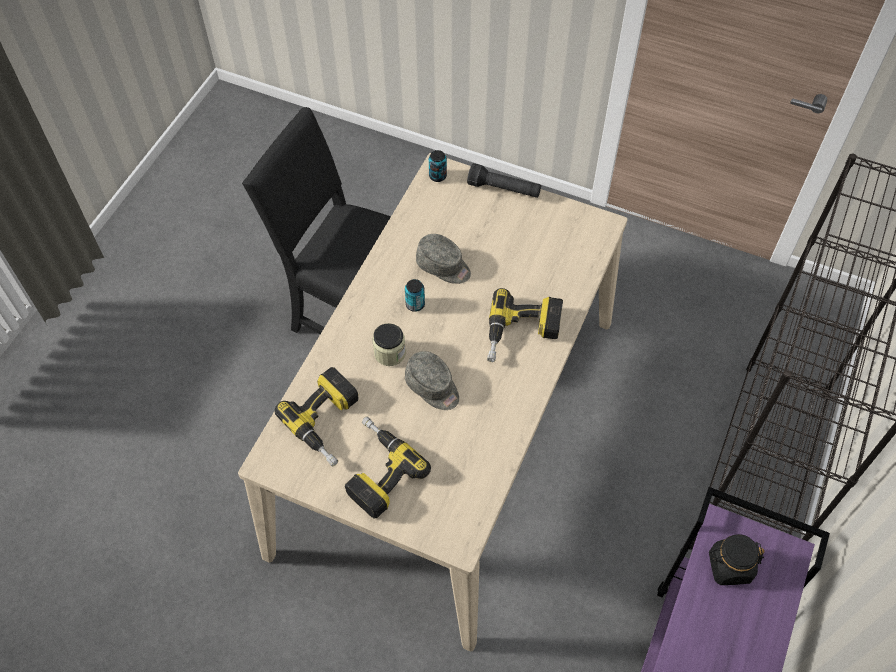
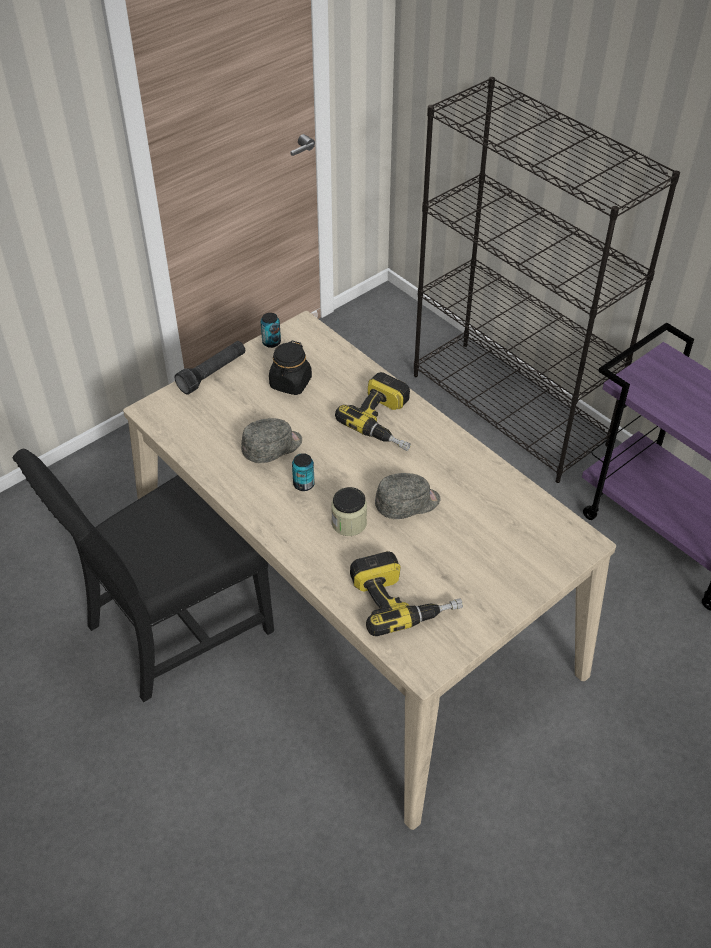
camera: 65 degrees left, 10 degrees down
power drill [345,416,431,519] -> none
can [429,150,447,182] -> can moved to [261,313,281,348]
black jar [709,534,764,585] -> black jar moved to [269,340,312,395]

